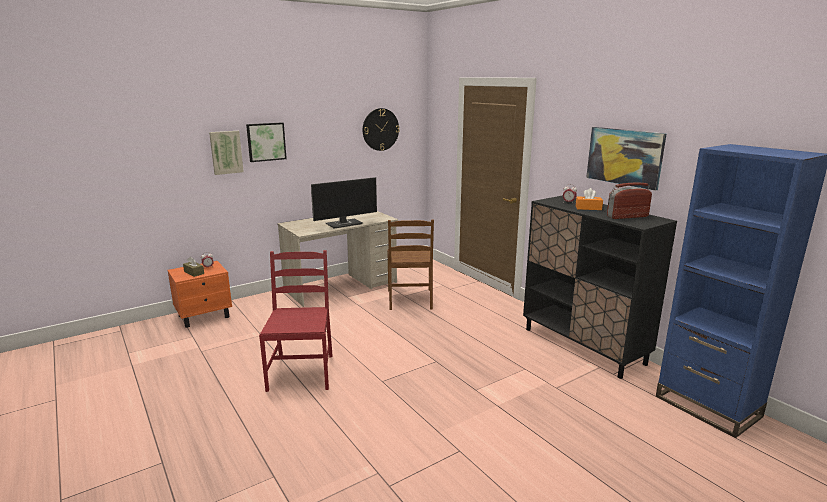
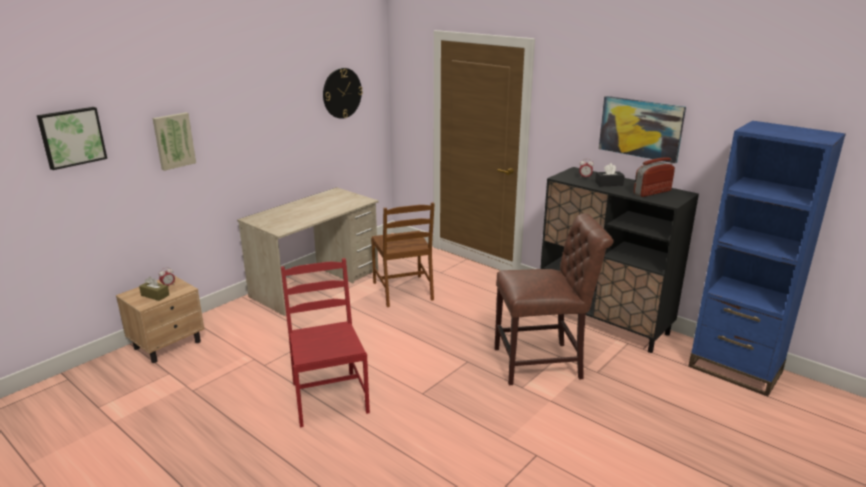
camera: 15 degrees left, 5 degrees up
orange nightstand [167,261,232,328] -> beige nightstand [116,276,205,363]
picture [246,122,287,162] -> picture moved to [37,107,107,170]
monitor [311,177,377,229] -> none
orange tissue box [576,188,603,210] -> black tissue box [595,163,625,186]
none -> brown chair [495,213,614,385]

